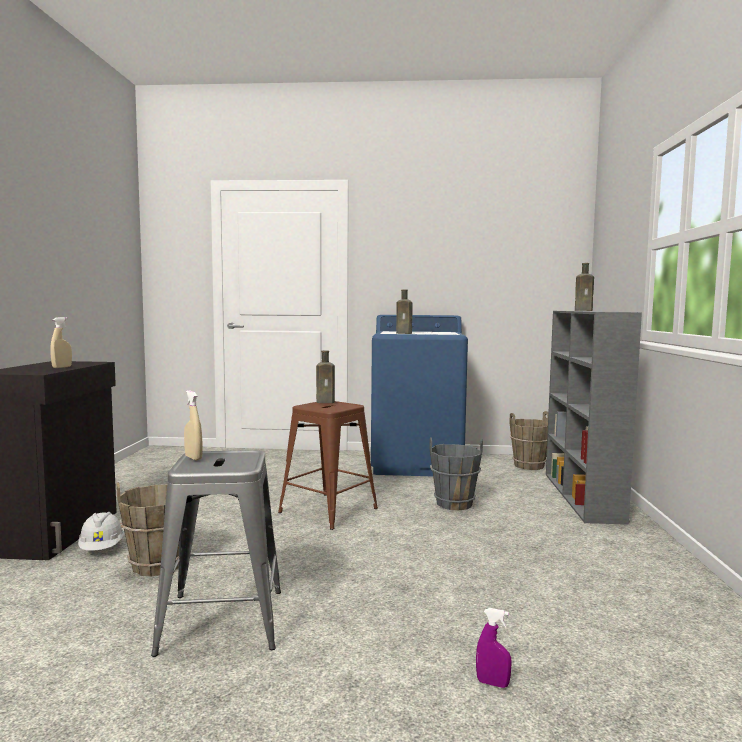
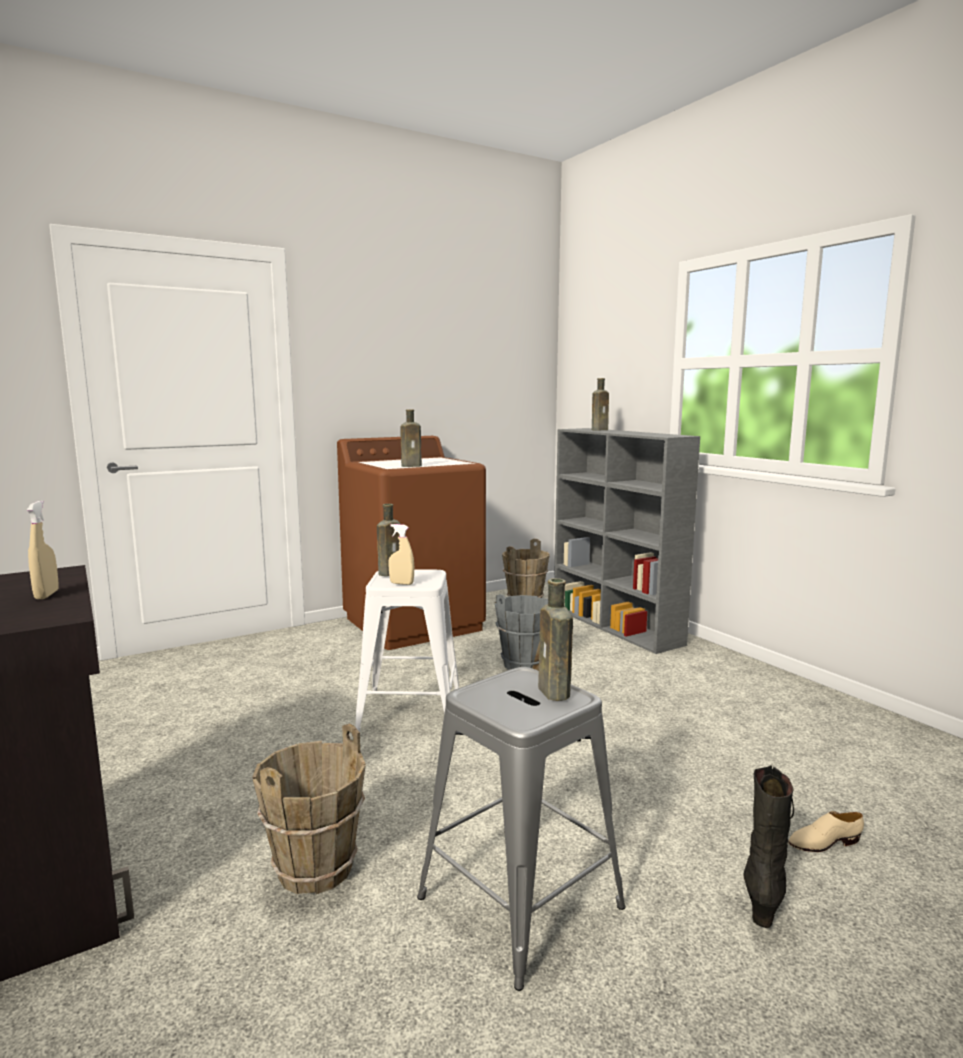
camera: 35 degrees left, 5 degrees up
white hard hat [78,512,124,551] -> none
beige spray bottle [184,390,202,460] -> beige spray bottle moved to [388,524,414,585]
brown stool [278,401,378,530] -> white stool [355,569,459,732]
blue washing machine [371,315,468,476] -> brown washing machine [337,436,486,650]
purple spray bottle [476,608,512,688] -> beige shoe [788,811,864,852]
none -> brown bottle [538,578,573,701]
none -> black boot [744,765,794,929]

